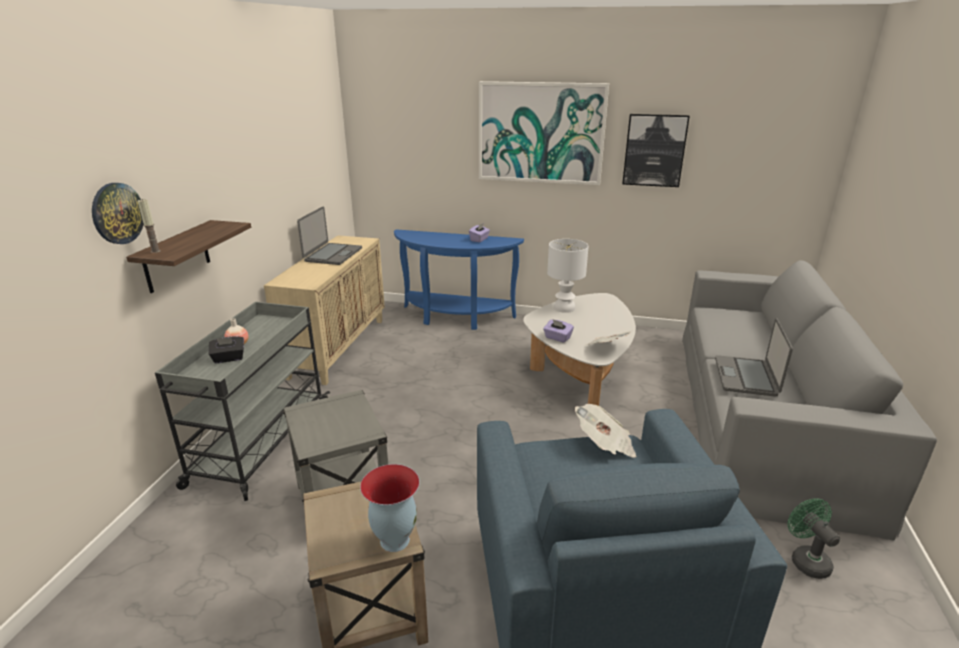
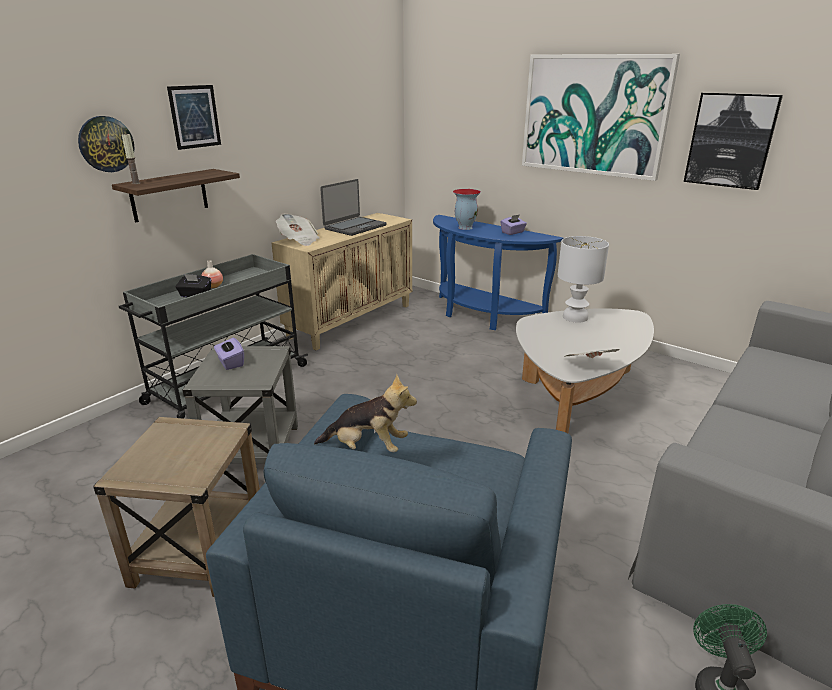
camera: 25 degrees right, 0 degrees up
vase [360,464,420,552] -> vase moved to [453,189,481,230]
purple tissue box [543,319,574,343] -> purple tissue box moved to [214,337,244,370]
newspaper [575,404,637,458] -> newspaper moved to [276,213,320,246]
laptop [715,318,793,397] -> none
none -> picture [167,85,221,150]
none -> plush toy [314,374,417,452]

